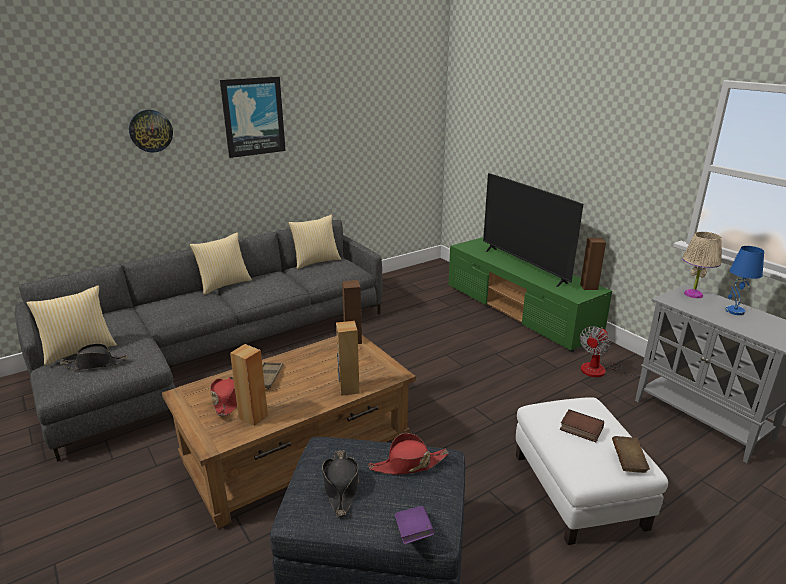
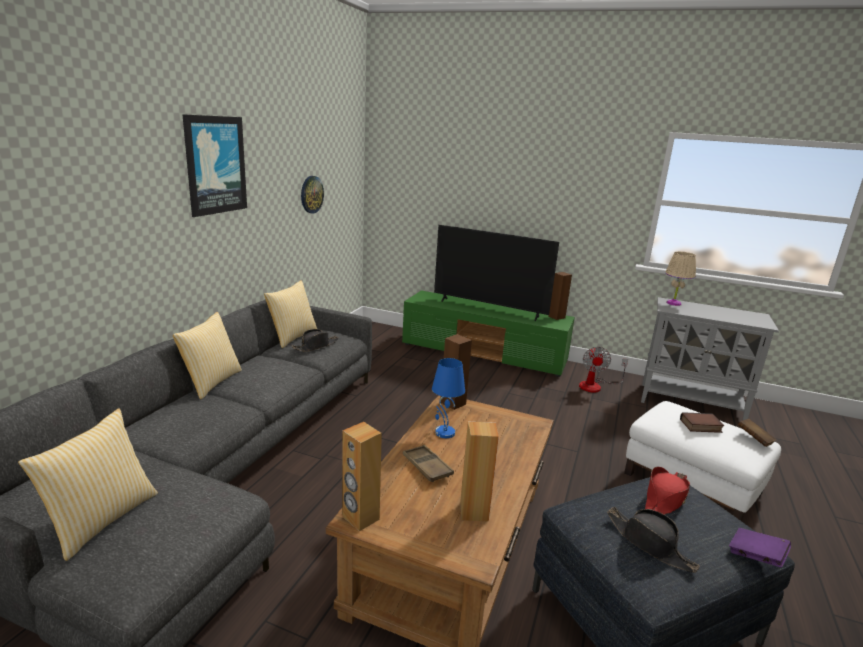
camera: 35 degrees left, 5 degrees down
black hat [60,343,128,370] -> black hat moved to [292,329,339,352]
wall clock [129,110,173,153] -> wall clock moved to [301,176,324,214]
red hat [210,376,237,416] -> none
brown speaker [336,321,359,396] -> brown speaker moved to [342,422,382,531]
blue table lamp [725,246,764,315] -> blue table lamp moved to [432,358,465,438]

